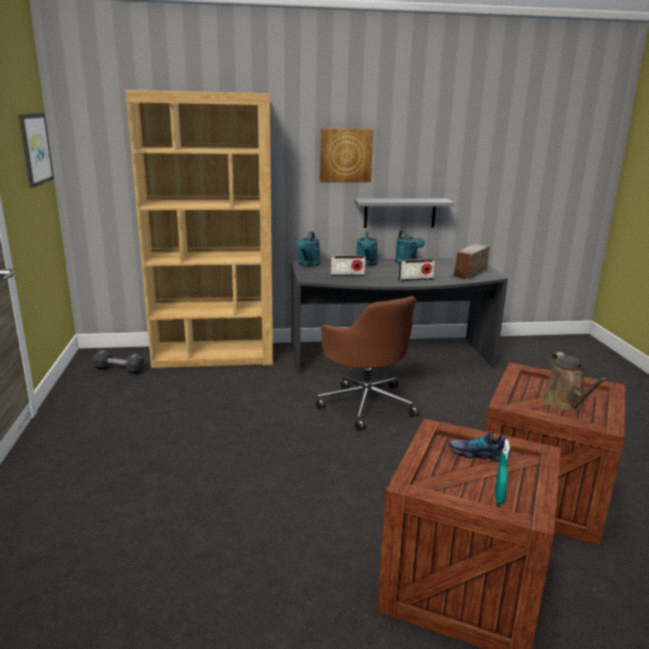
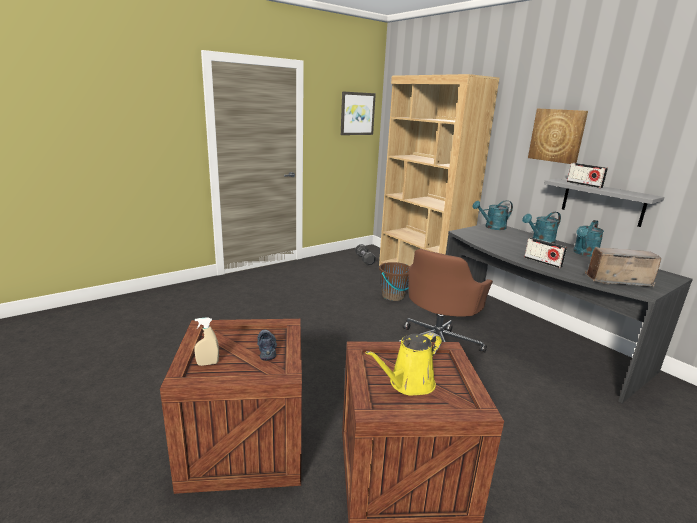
camera: 60 degrees right, 0 degrees up
radio [330,256,366,276] -> radio moved to [567,163,608,188]
turquoise spray bottle [495,439,510,504] -> beige spray bottle [194,317,219,366]
brown watering can [542,352,608,411] -> yellow watering can [366,332,442,396]
none -> brown bucket [379,262,409,301]

